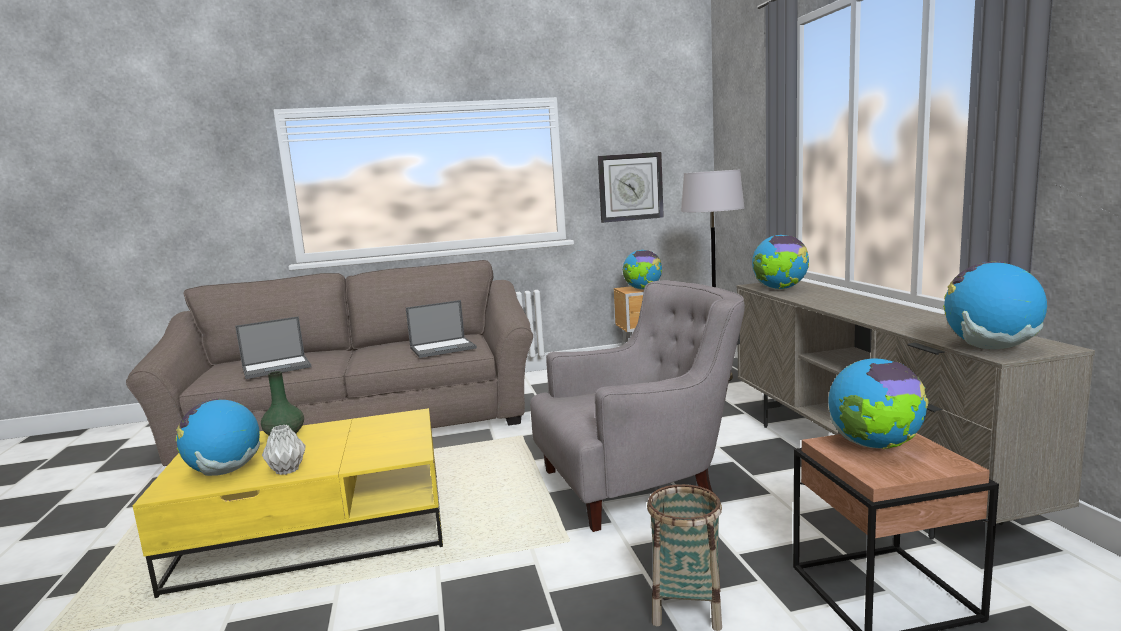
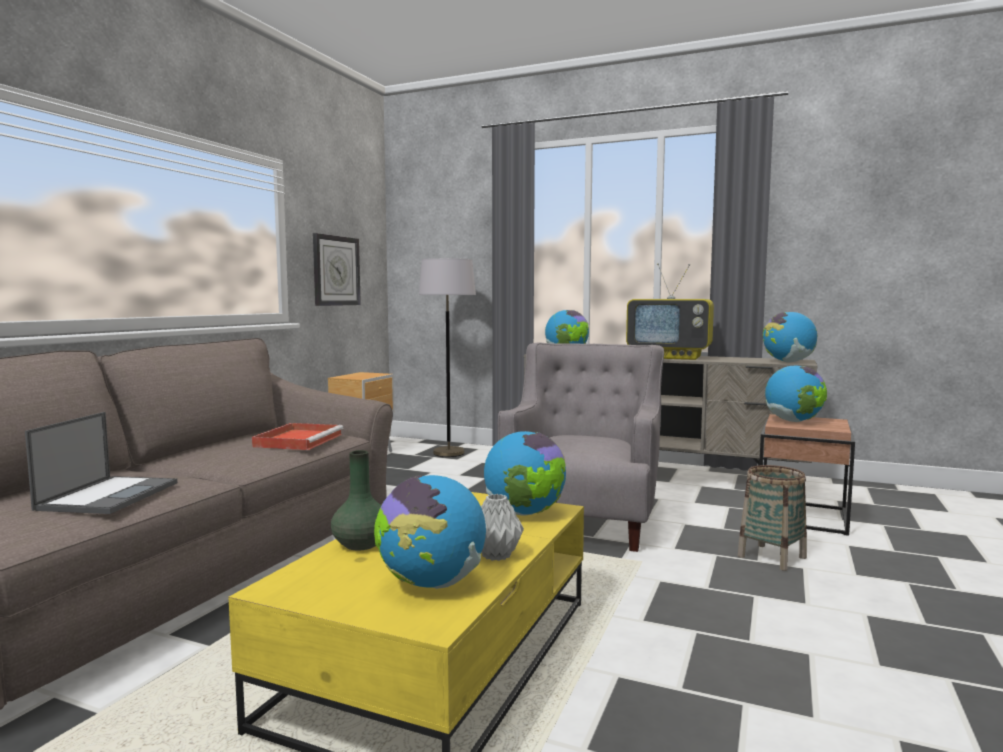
camera: 55 degrees left, 5 degrees down
laptop [406,300,477,358] -> red tray [252,423,343,450]
globe [623,250,662,289] -> globe moved to [484,431,566,515]
none -> television [626,264,714,360]

